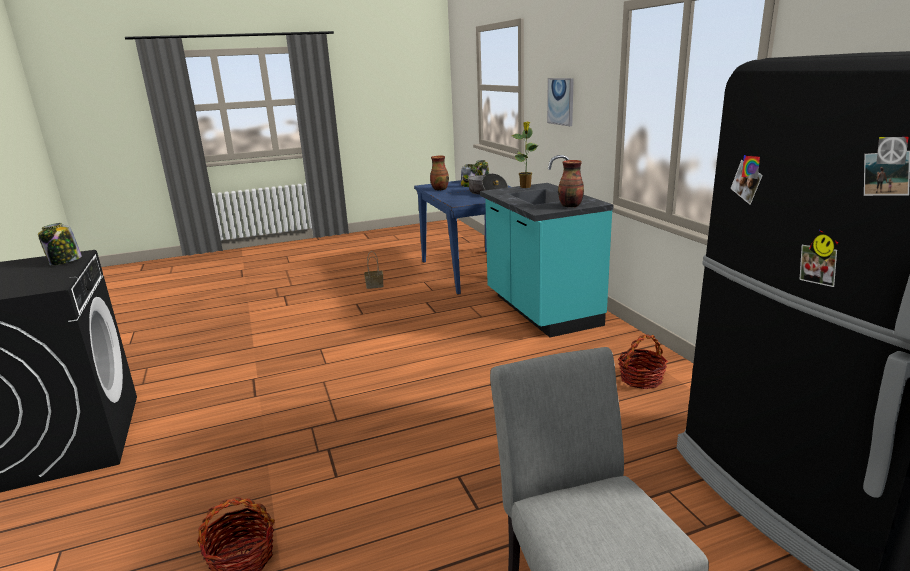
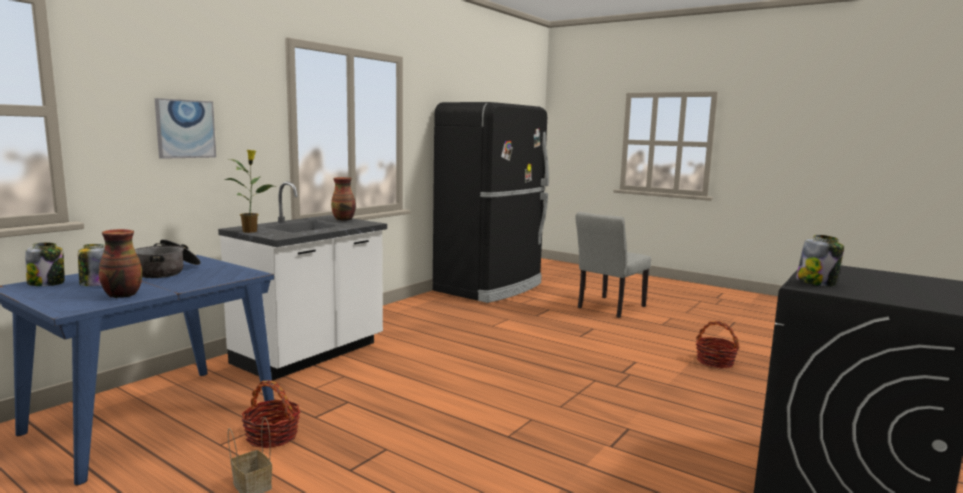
camera: 125 degrees left, 10 degrees down
turquoise counter [480,155,613,338] -> white counter [218,182,387,381]
basket [618,334,668,389] -> basket moved to [241,380,300,448]

